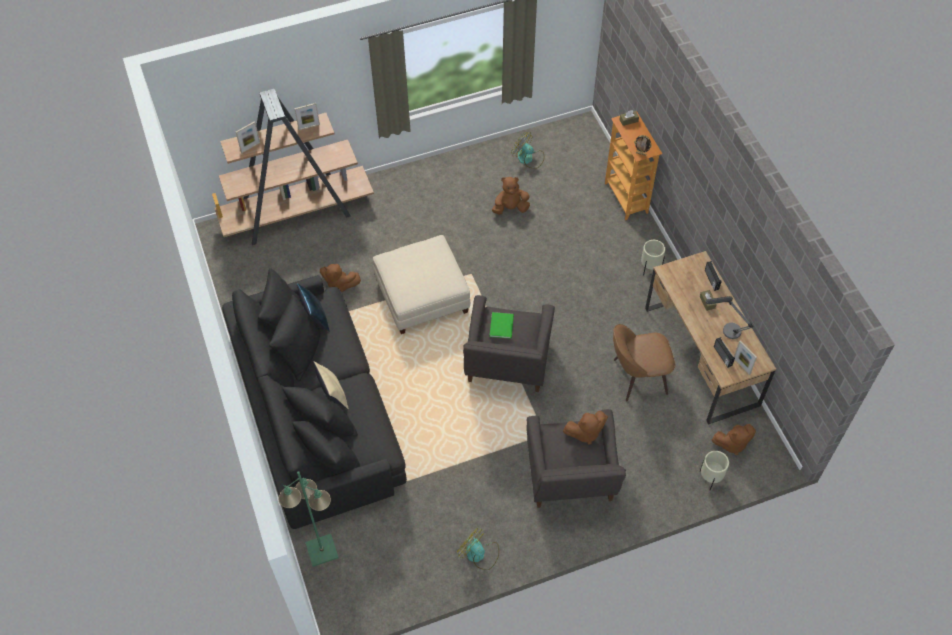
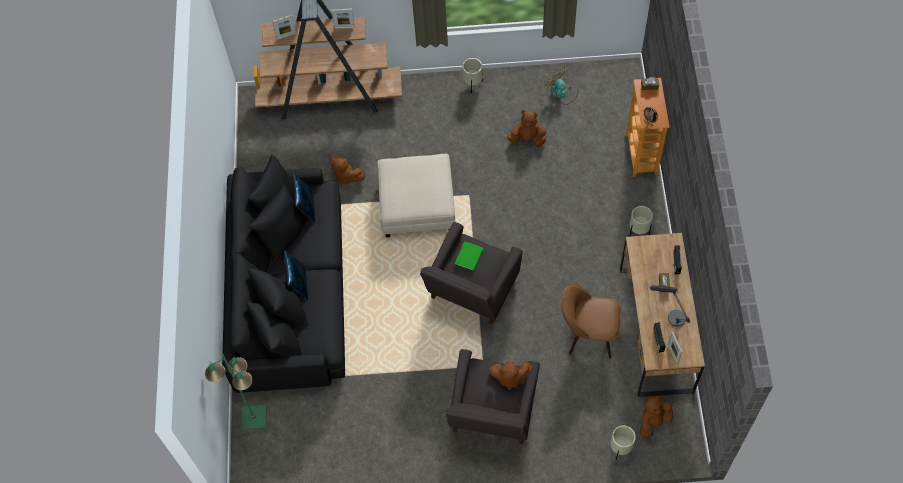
camera: 20 degrees right, 5 degrees up
beige pillow [313,361,349,410] -> blue pillow [284,250,308,300]
fan [457,528,499,570] -> none
brown plush toy [712,424,756,455] -> brown plush toy turned 135 degrees clockwise [640,396,673,437]
none -> beige planter [462,58,483,93]

